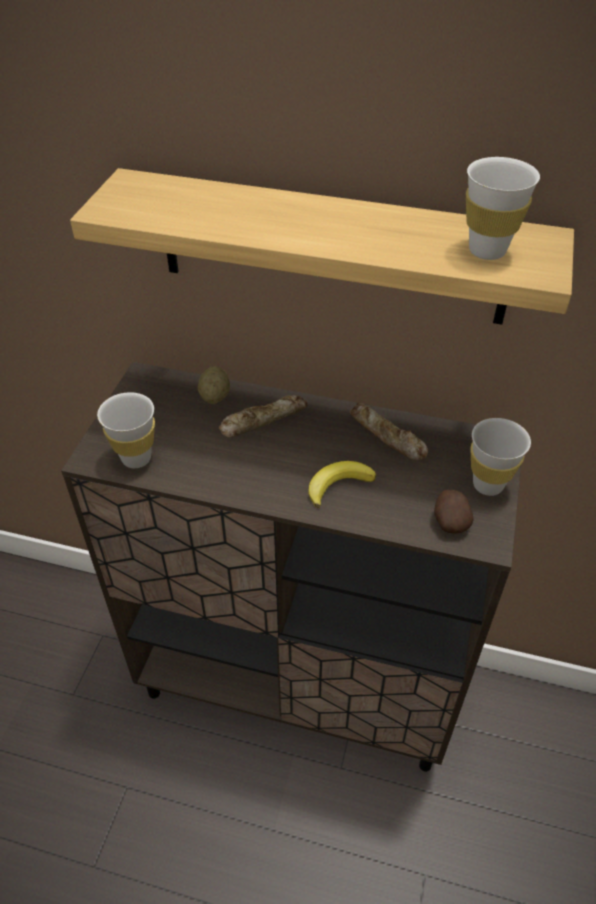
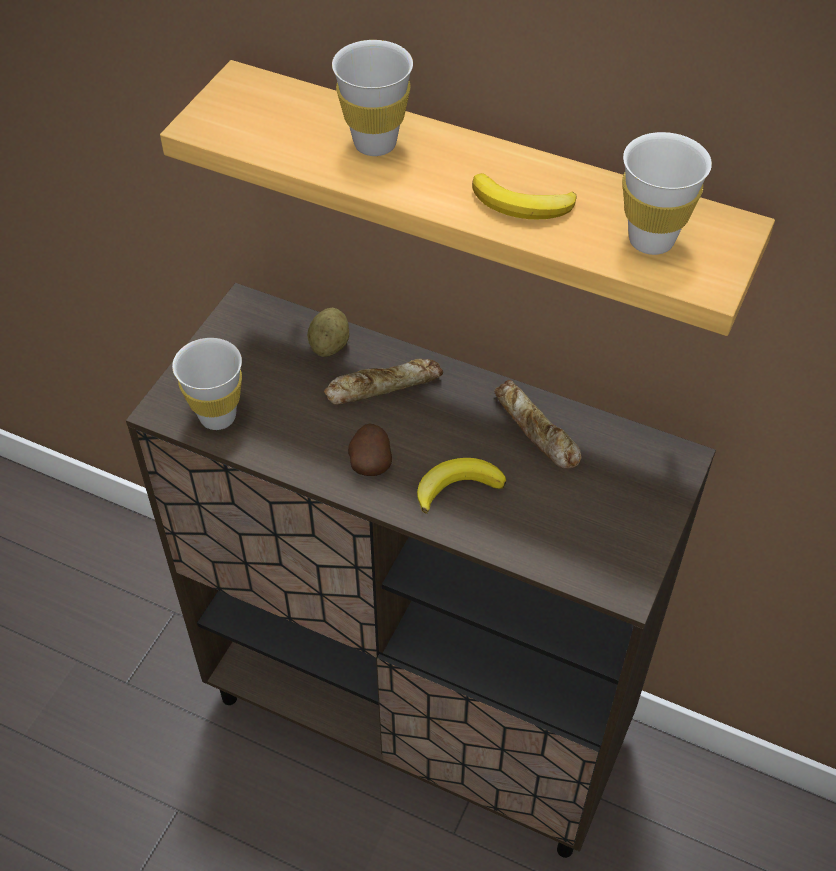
camera: 10 degrees right, 5 degrees up
potato [434,489,474,533] -> potato moved to [348,423,392,476]
white cup [470,418,531,496] -> white cup moved to [332,40,413,156]
none -> banana [472,173,576,219]

